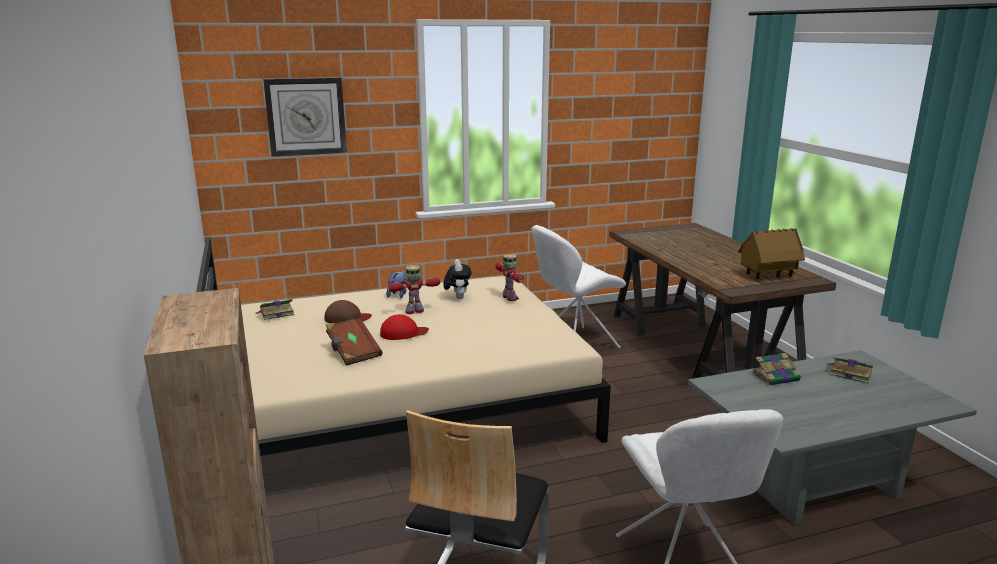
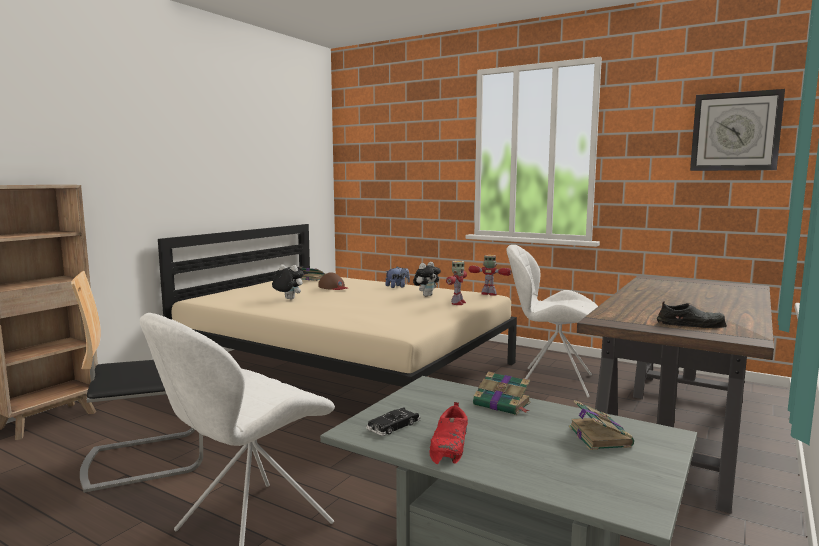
camera: 50 degrees right, 10 degrees down
wall clock [263,78,347,157] -> wall clock moved to [690,89,785,171]
brown book [326,318,382,366] -> plush toy [272,264,304,299]
red cap [380,314,429,340] -> none
toy robot [388,265,440,314] -> toy robot moved to [468,255,512,296]
toy house [738,228,805,279] -> black shoe [657,301,727,328]
none -> black toy car [366,407,421,436]
none -> red shoe [429,402,468,464]

